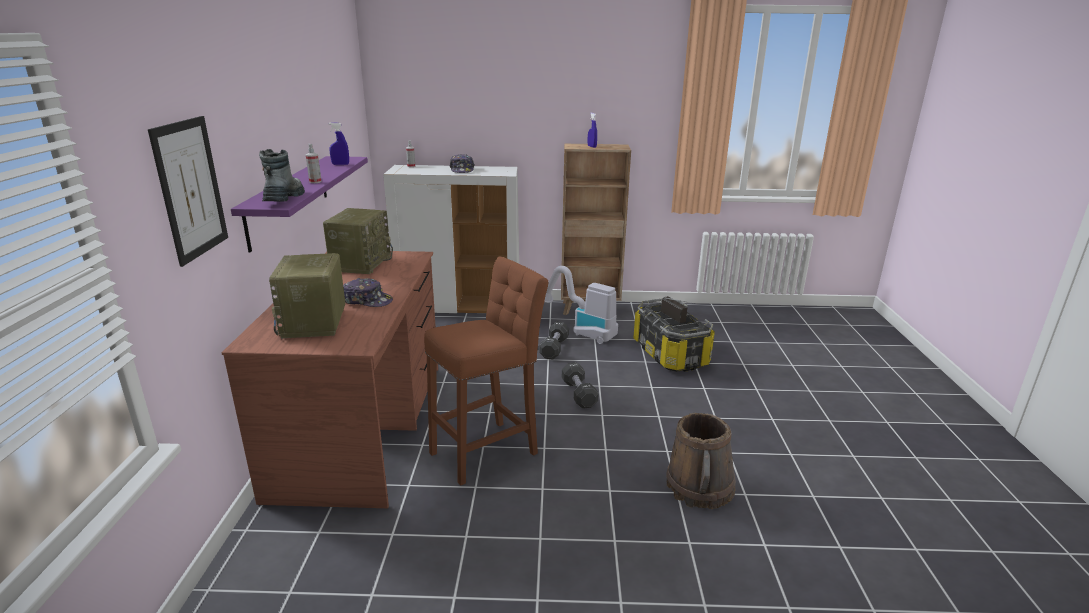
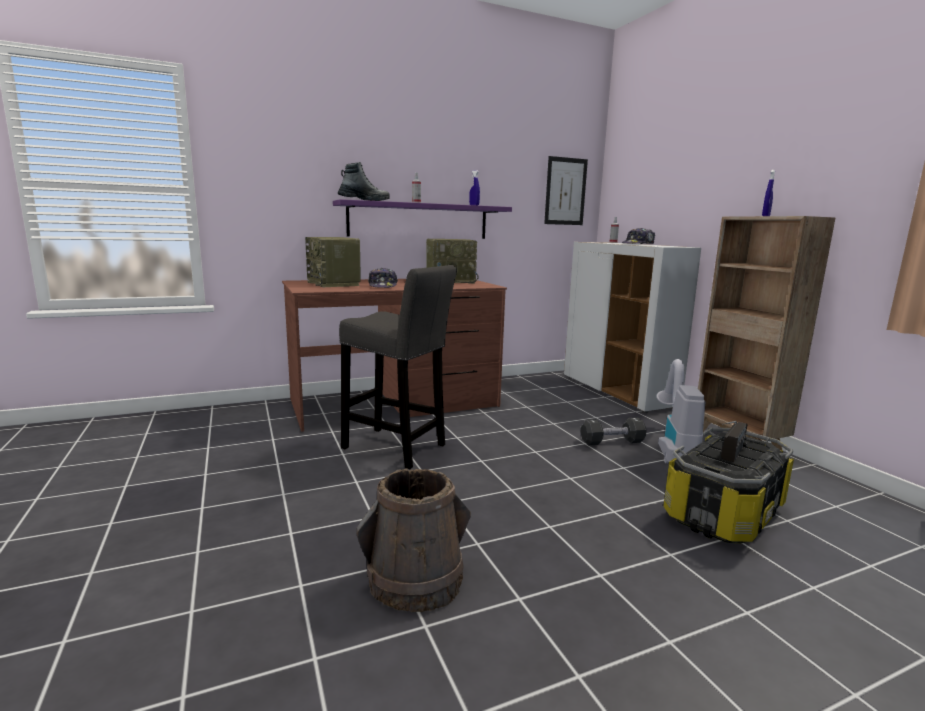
camera: 65 degrees right, 10 degrees down
picture [148,116,228,267] -> picture moved to [544,156,588,225]
radio [269,253,345,338] -> radio turned 90 degrees counterclockwise [305,237,361,287]
brown stool [424,257,548,486] -> grey stool [339,265,457,469]
black dumbbell [562,362,599,409] -> none

